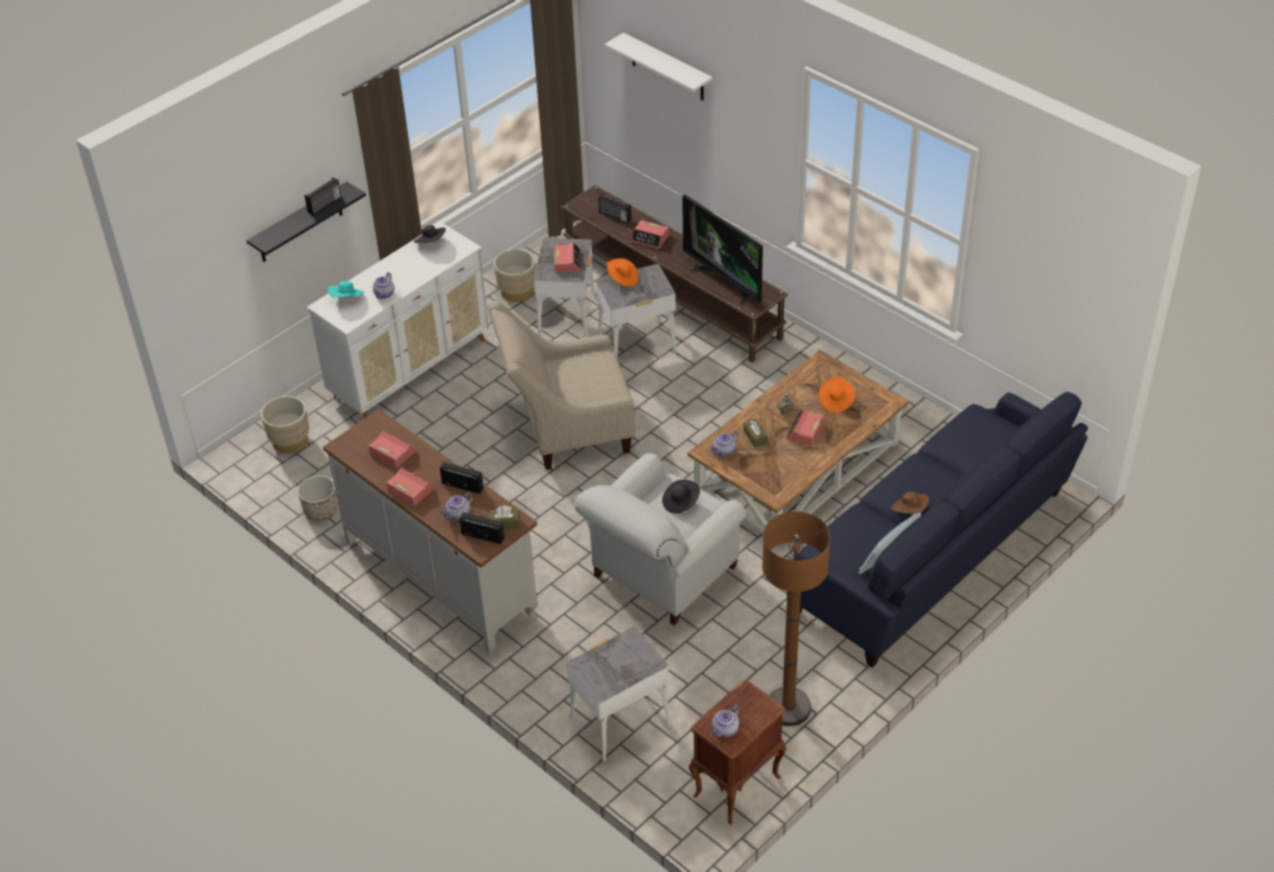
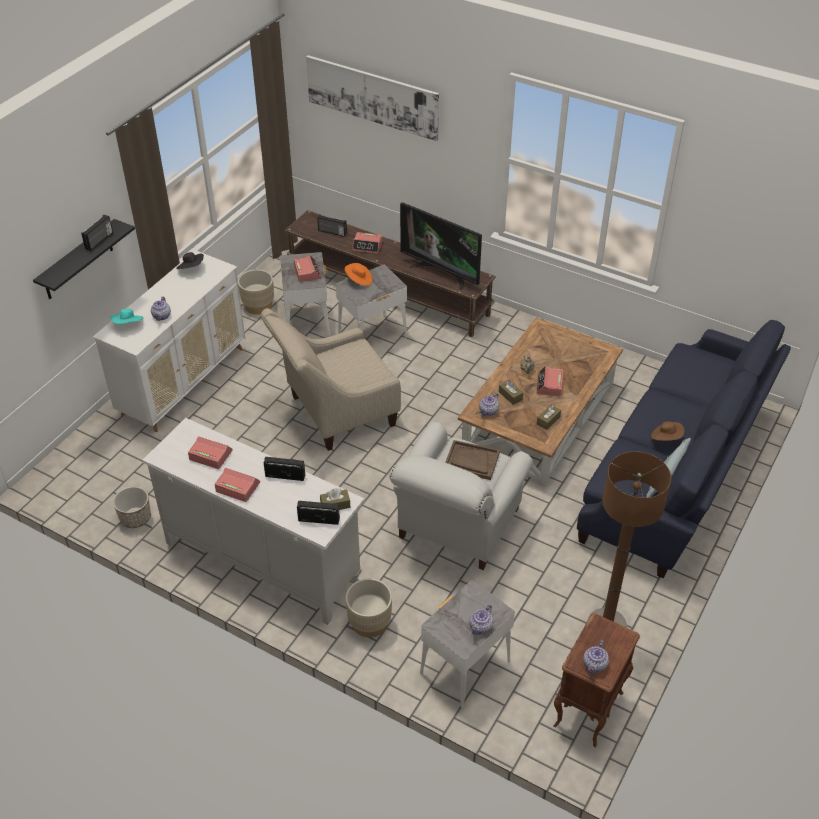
camera: 15 degrees left, 0 degrees up
beige planter [261,396,309,453] -> beige planter moved to [345,578,392,637]
brown dresser [323,409,539,654] -> white dresser [142,418,364,625]
teapot [441,492,473,520] -> teapot moved to [469,604,493,635]
white shelf [605,33,713,101] -> picture [306,55,439,141]
black hat [662,480,700,514] -> brown tray [445,440,500,480]
orange hat [819,377,855,413] -> none
none -> brown tissue box [537,405,561,430]

